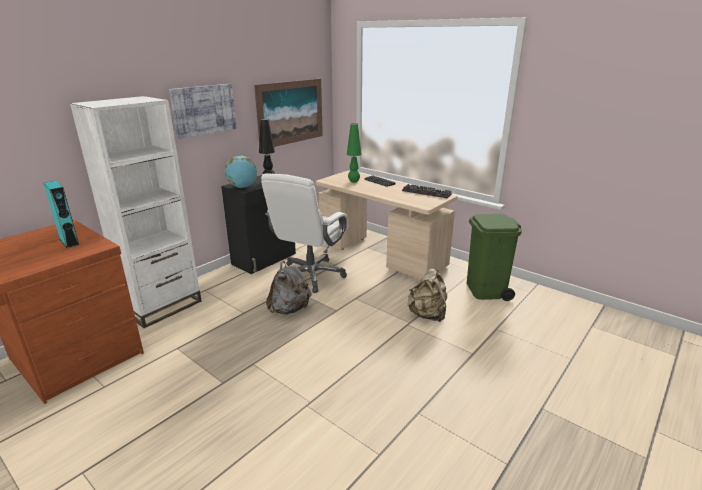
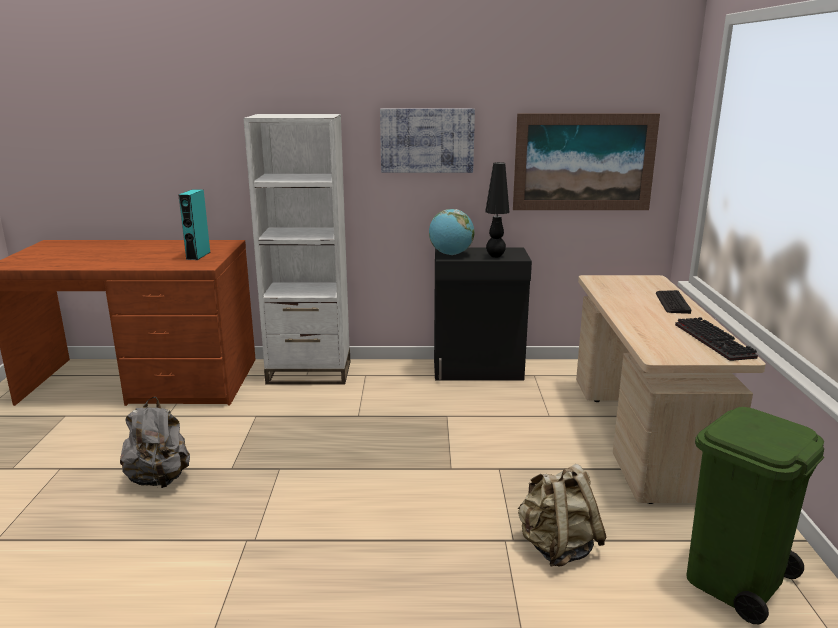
camera: 50 degrees right, 5 degrees down
white office chair [261,173,349,293] -> none
grey backpack [266,261,312,314] -> grey backpack moved to [120,397,190,488]
green table lamp [347,123,362,183] -> none

